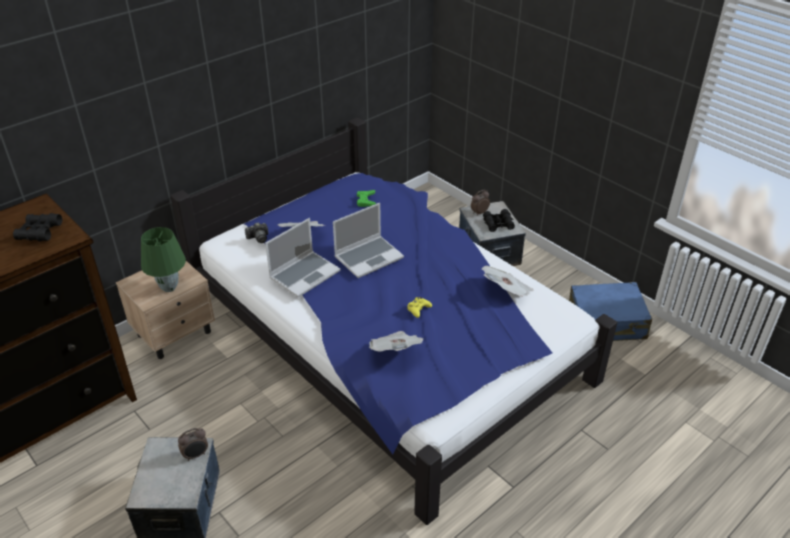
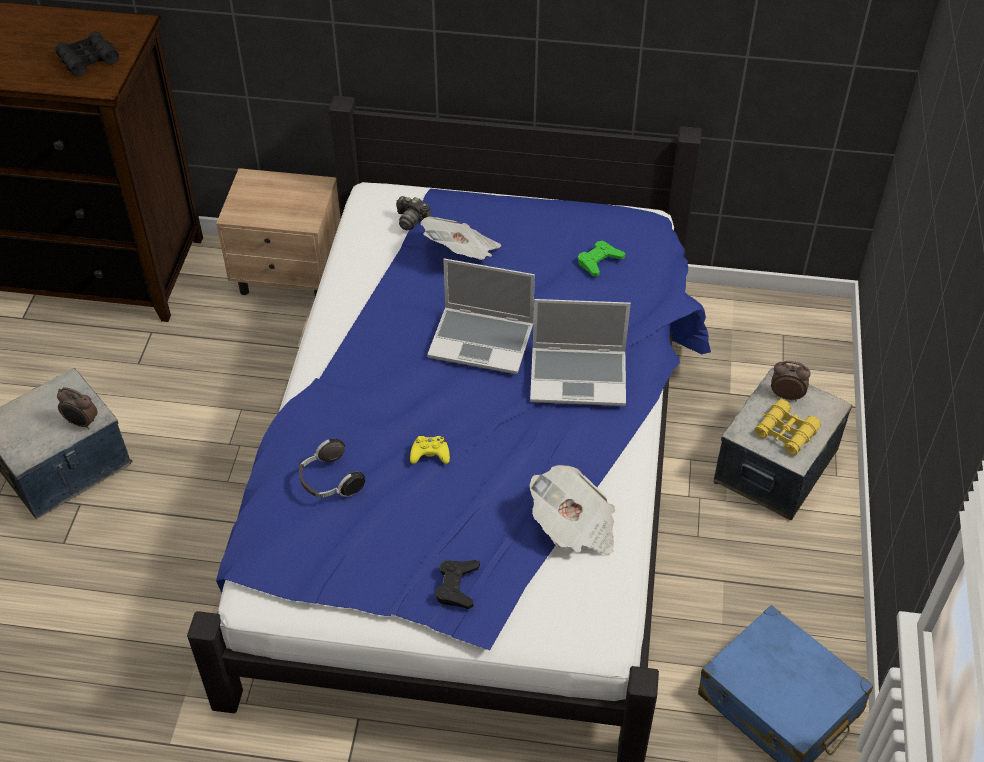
camera: 50 degrees right, 10 degrees up
green table lamp [141,227,186,292] -> none
laptop [265,218,341,297] -> laptop moved to [530,299,631,406]
newspaper [369,331,424,351] -> headphones [299,439,365,498]
black binoculars [483,209,515,232] -> yellow binoculars [754,399,821,455]
none -> black game controller [435,560,480,609]

